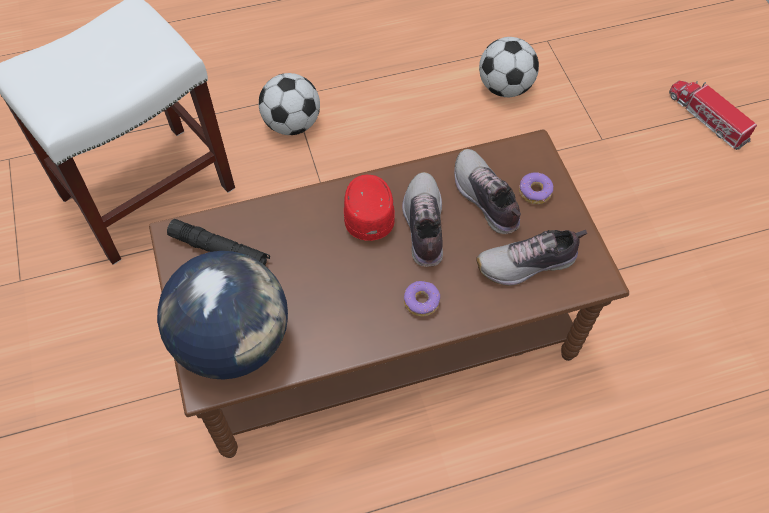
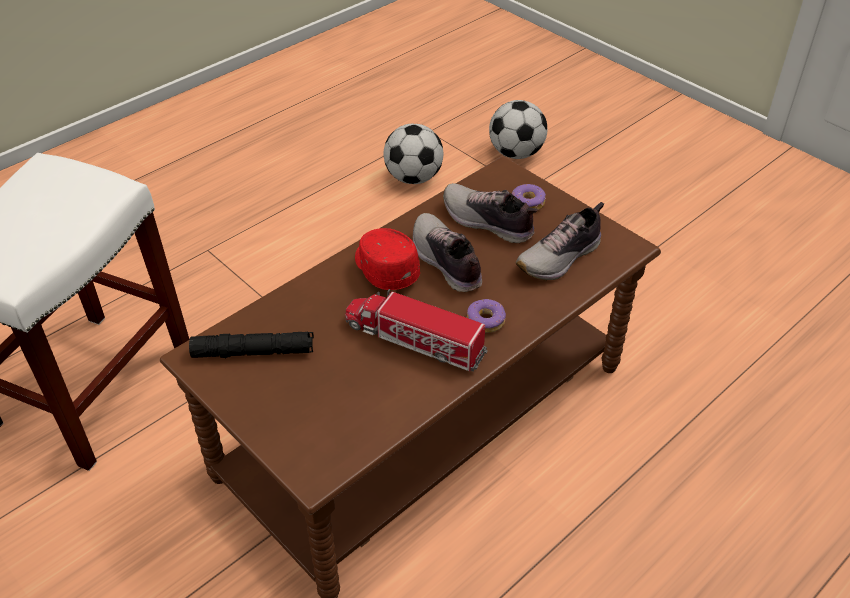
camera: 25 degrees left, 15 degrees down
globe [157,251,288,380] -> none
football [259,73,320,135] -> football moved to [489,100,547,159]
toy truck [669,81,757,150] -> toy truck moved to [345,289,488,371]

